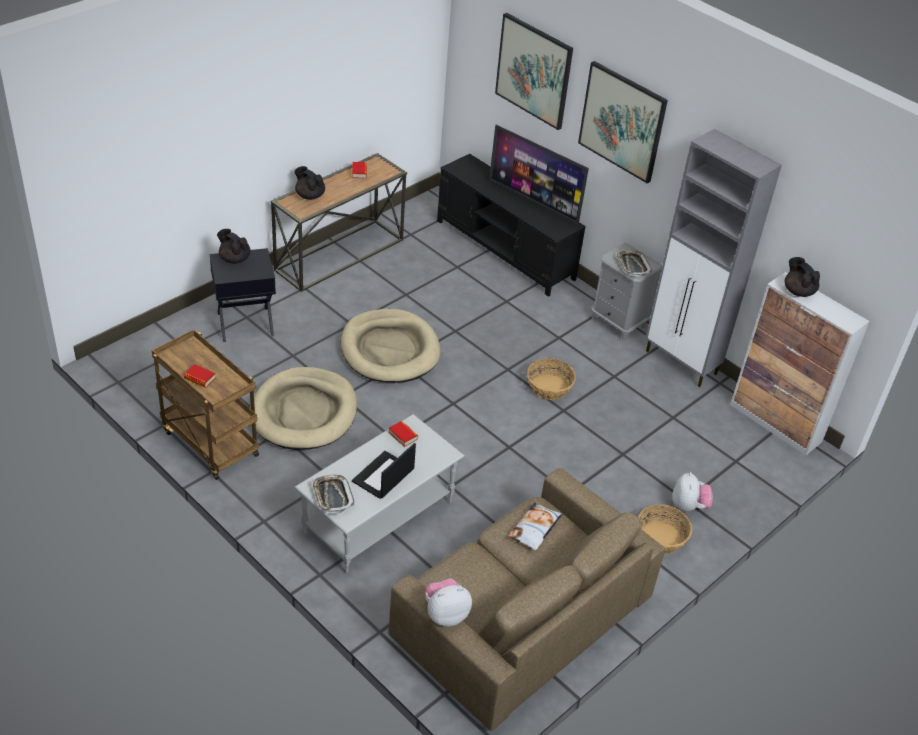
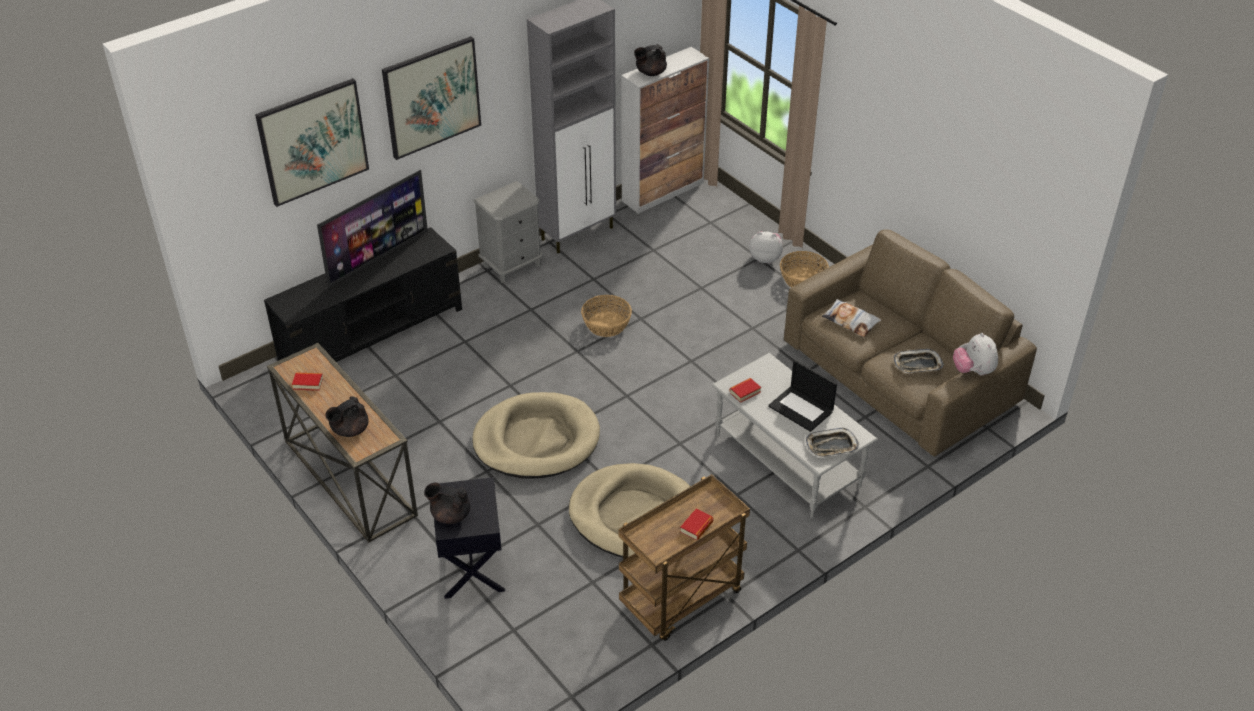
camera: 80 degrees left, 0 degrees up
black teapot [217,229,250,264] -> black teapot turned 60 degrees clockwise [424,483,470,524]
tray [616,250,652,277] -> tray moved to [894,349,944,373]

